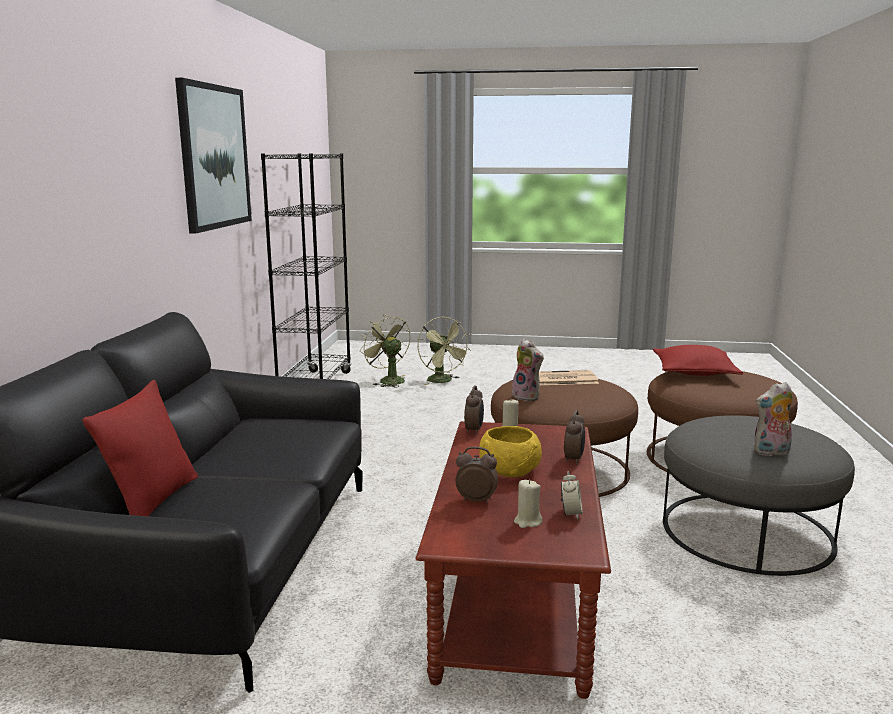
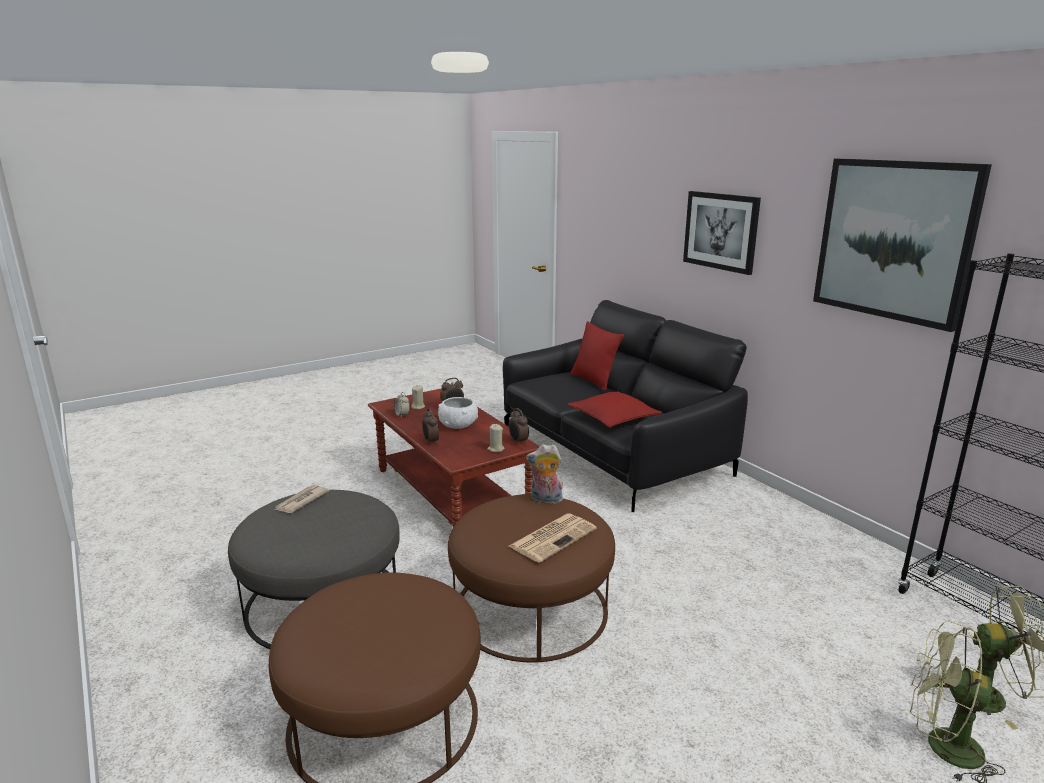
camera: 140 degrees right, 5 degrees up
yellow bowl [479,426,542,477] -> white bowl [438,397,478,429]
red pillow [653,345,743,376] -> red pillow moved to [567,391,662,428]
plush toy [754,382,793,457] -> newspaper [275,485,330,513]
none -> picture [683,191,761,275]

